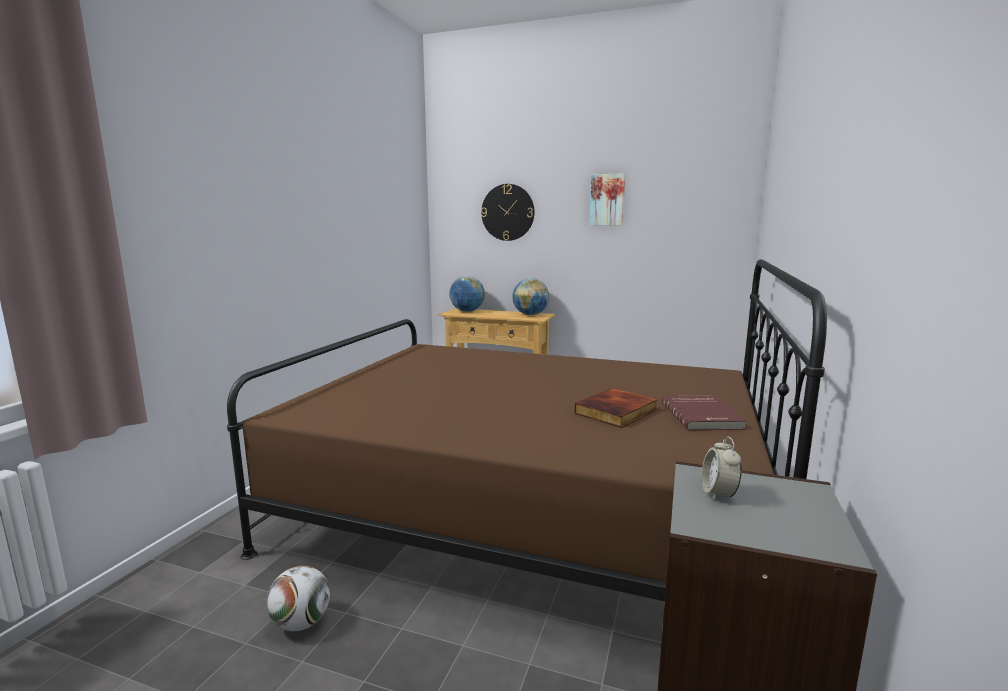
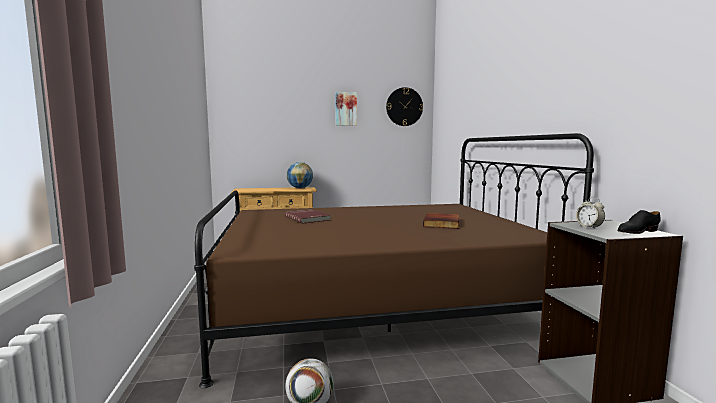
camera: 30 degrees left, 5 degrees down
globe [449,276,485,312] -> none
wall clock [481,184,534,241] -> wall clock moved to [386,87,423,126]
red book [662,396,746,430] -> red book moved to [285,209,331,224]
none -> black shoe [618,210,661,234]

